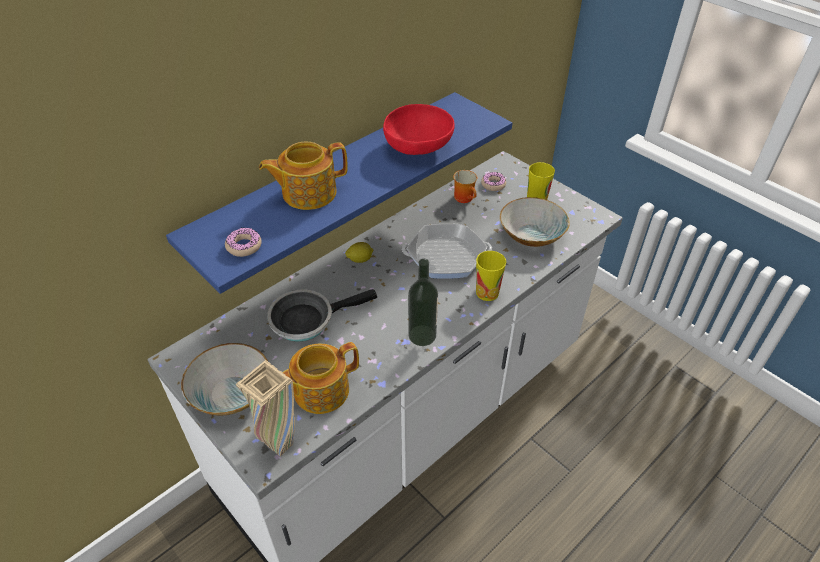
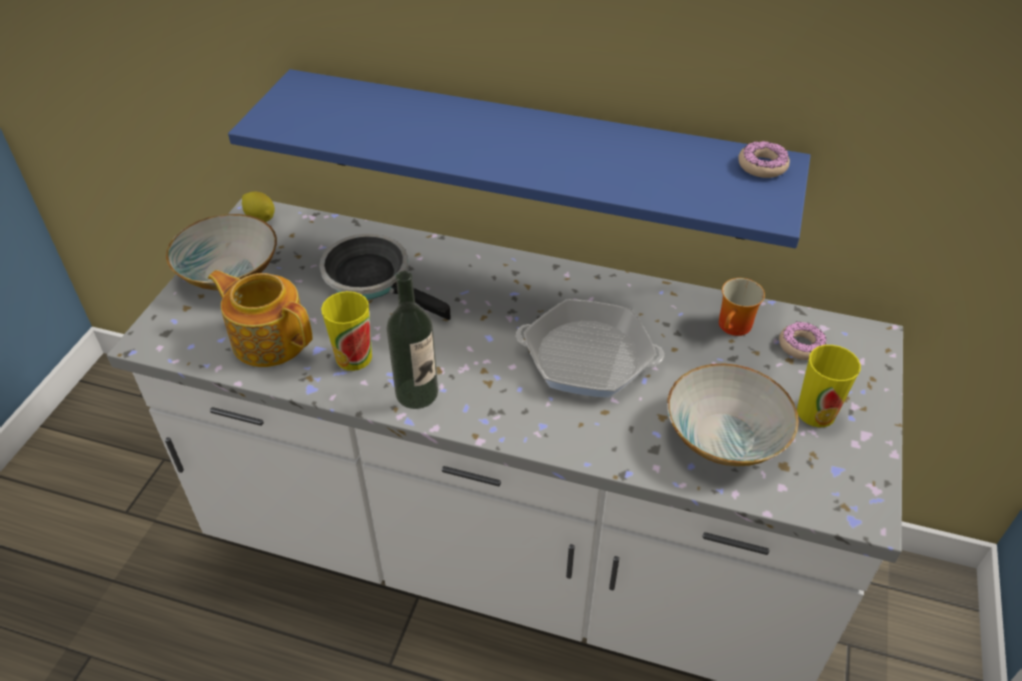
camera: 60 degrees right, 0 degrees up
donut [225,228,262,257] -> donut moved to [738,141,790,178]
beige vase [235,360,295,457] -> none
teapot [259,142,348,210] -> none
lemon [345,242,374,263] -> lemon moved to [242,192,275,222]
red bowl [383,104,455,155] -> none
frying pan [402,224,492,279] -> frying pan turned 135 degrees clockwise [516,299,664,398]
cup [476,251,506,301] -> cup moved to [321,291,372,371]

